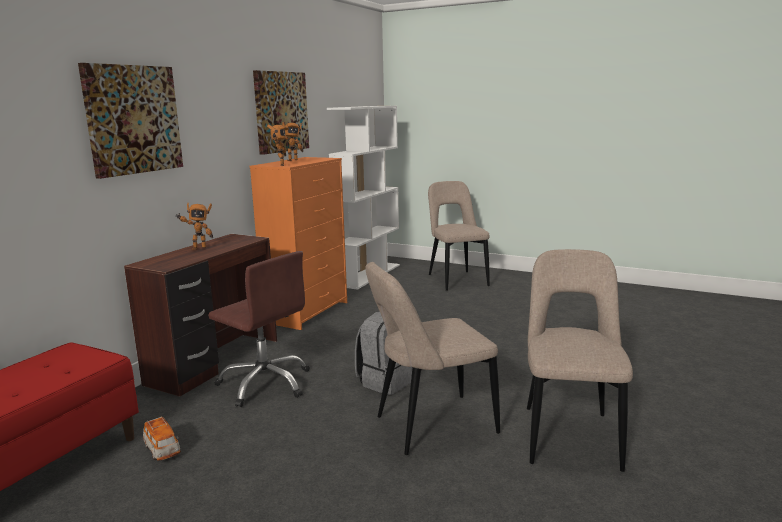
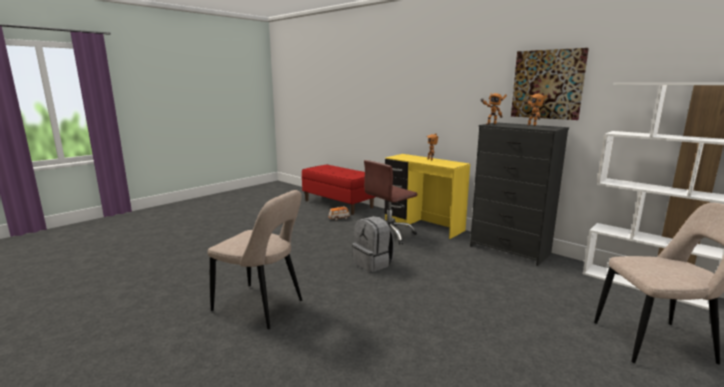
camera: 105 degrees right, 0 degrees up
picture [78,63,183,179] -> none
brown desk [124,234,277,397] -> yellow desk [384,154,470,239]
orange dresser [250,157,347,330] -> black dresser [470,122,569,266]
beige chair [366,262,500,455] -> none

